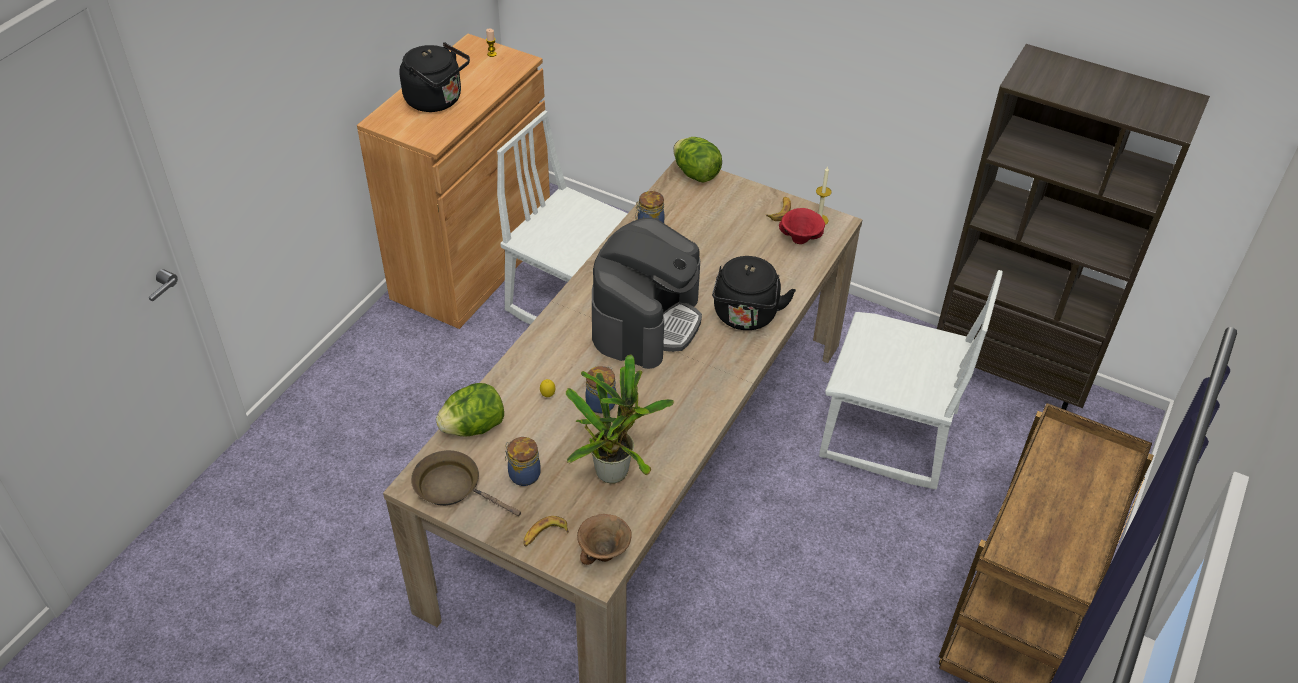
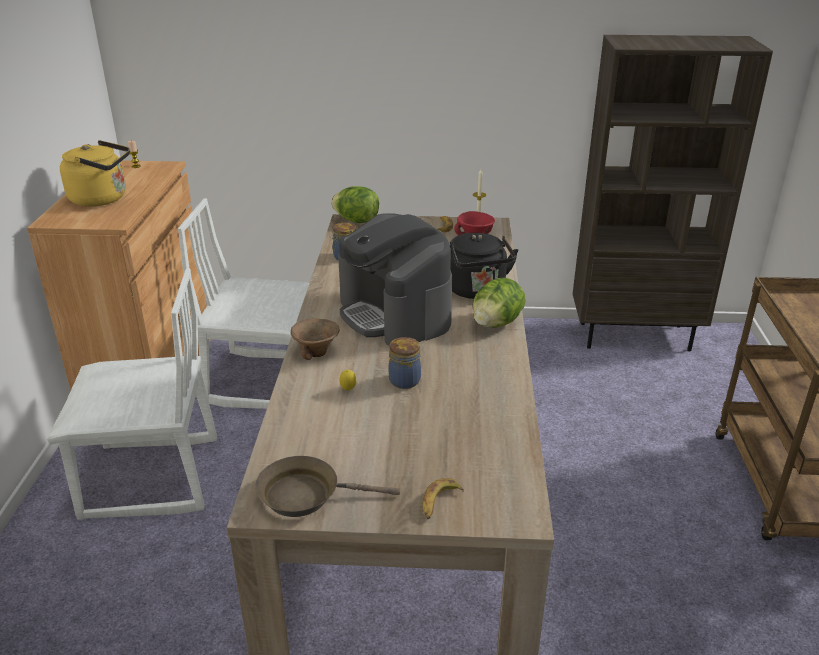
camera: 25 degrees left, 15 degrees down
black kettle [399,42,470,112] -> yellow kettle [60,140,130,207]
lettuce [436,383,504,437] -> lettuce moved to [473,278,526,328]
jar [505,437,541,486] -> none
potted plant [566,354,674,484] -> none
brown bowl [577,514,631,565] -> brown bowl moved to [291,318,340,360]
coffee machine [592,218,702,369] -> coffee machine turned 150 degrees clockwise [338,213,452,346]
white chair [819,270,1003,490] -> white chair moved to [47,268,217,520]

